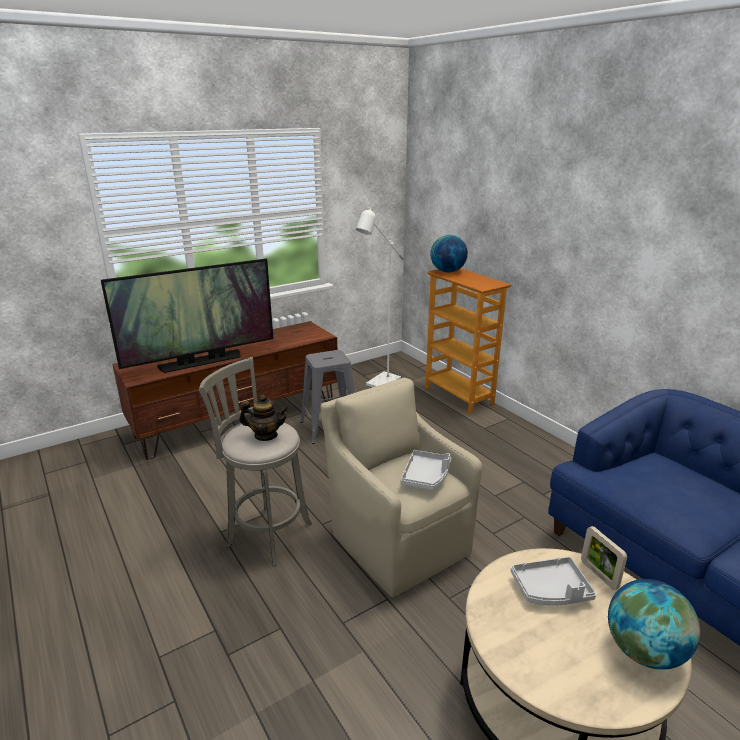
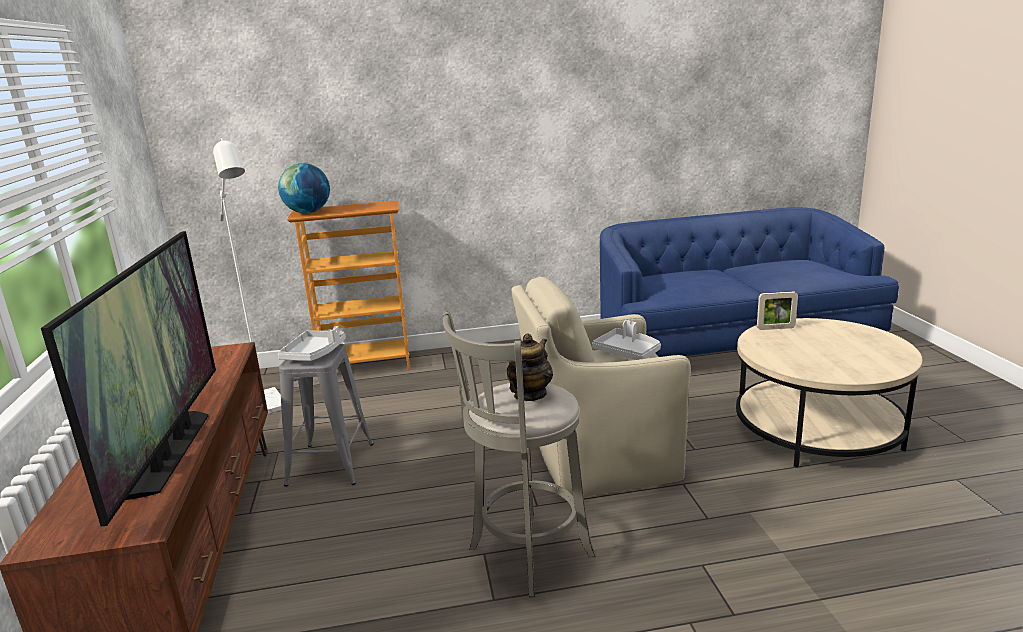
camera: 65 degrees left, 5 degrees down
grey tray [511,557,596,606] -> grey tray moved to [278,326,346,361]
globe [608,579,700,670] -> none

